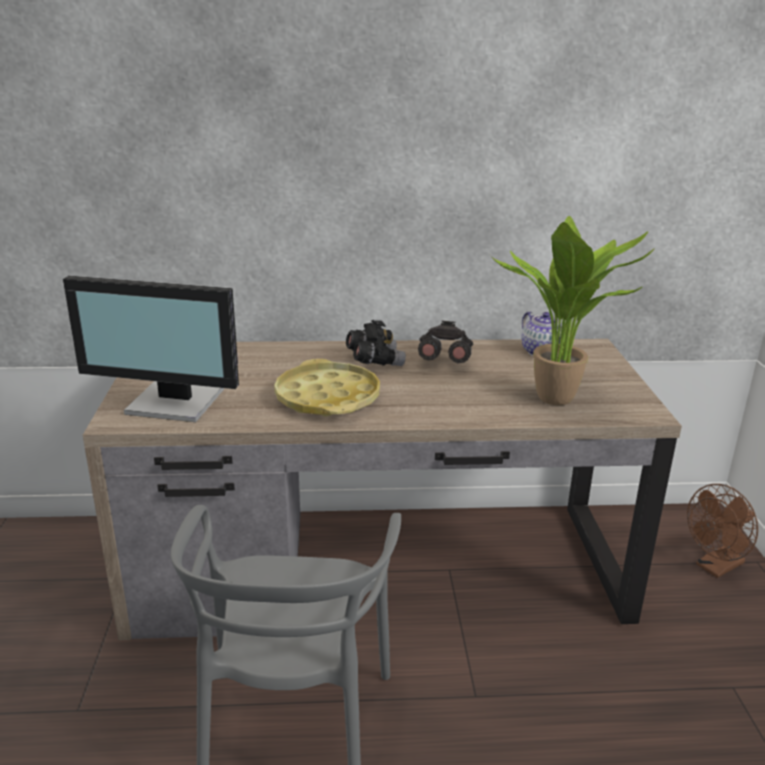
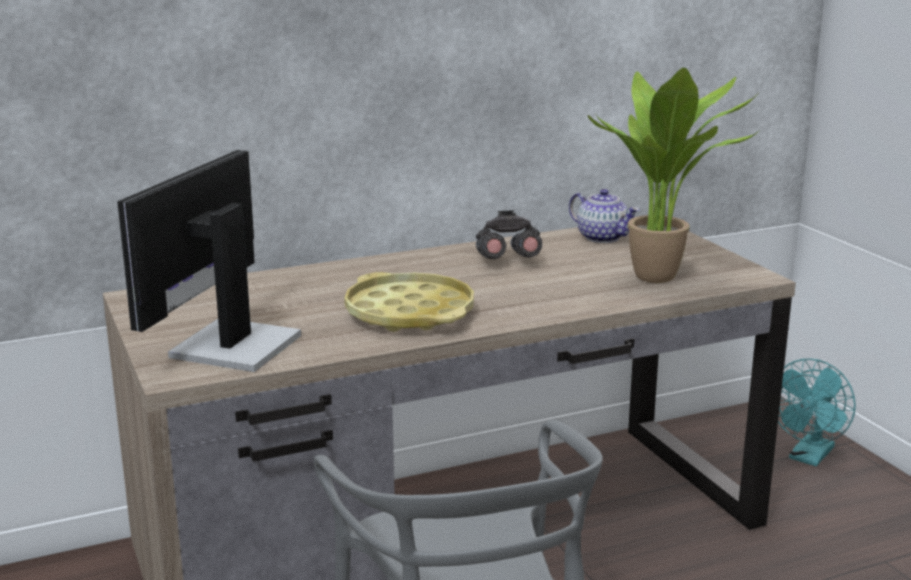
camera: 20 degrees left, 5 degrees down
monitor [63,276,239,422] -> monitor turned 120 degrees clockwise [117,150,301,372]
black binoculars [346,320,406,366] -> none
brown fan [687,484,758,578] -> turquoise fan [778,359,856,466]

